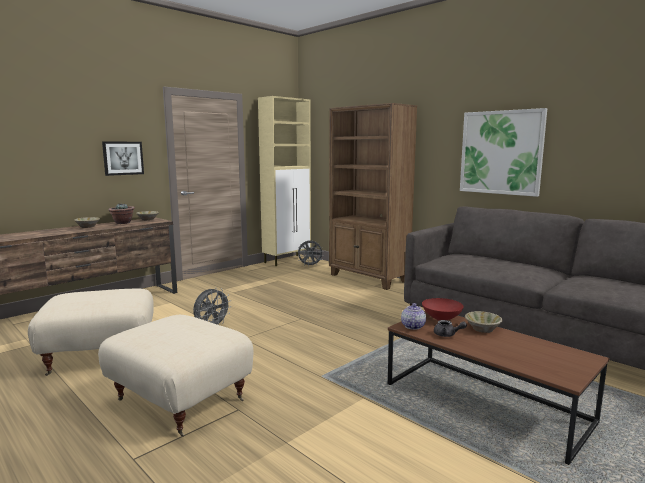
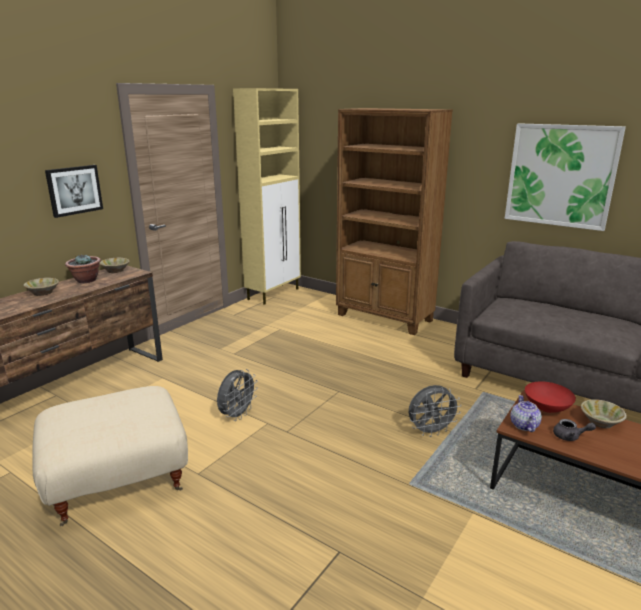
camera: 10 degrees left, 10 degrees up
beige ottoman [98,315,253,437] -> none
grey fan [298,240,324,267] -> grey fan moved to [409,385,462,437]

